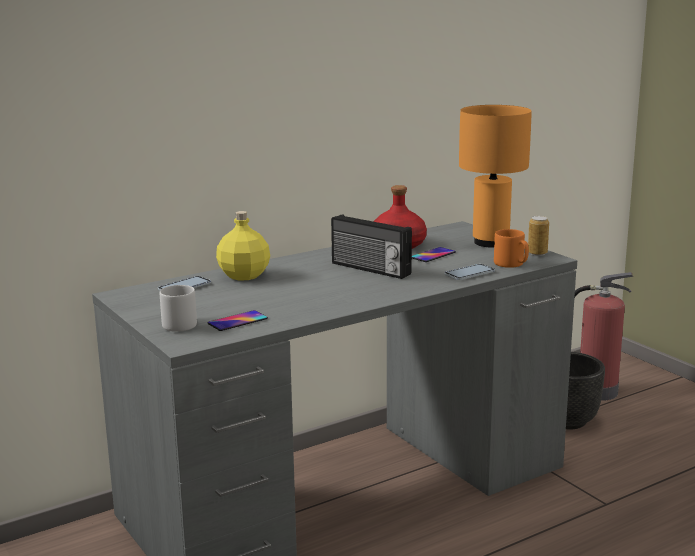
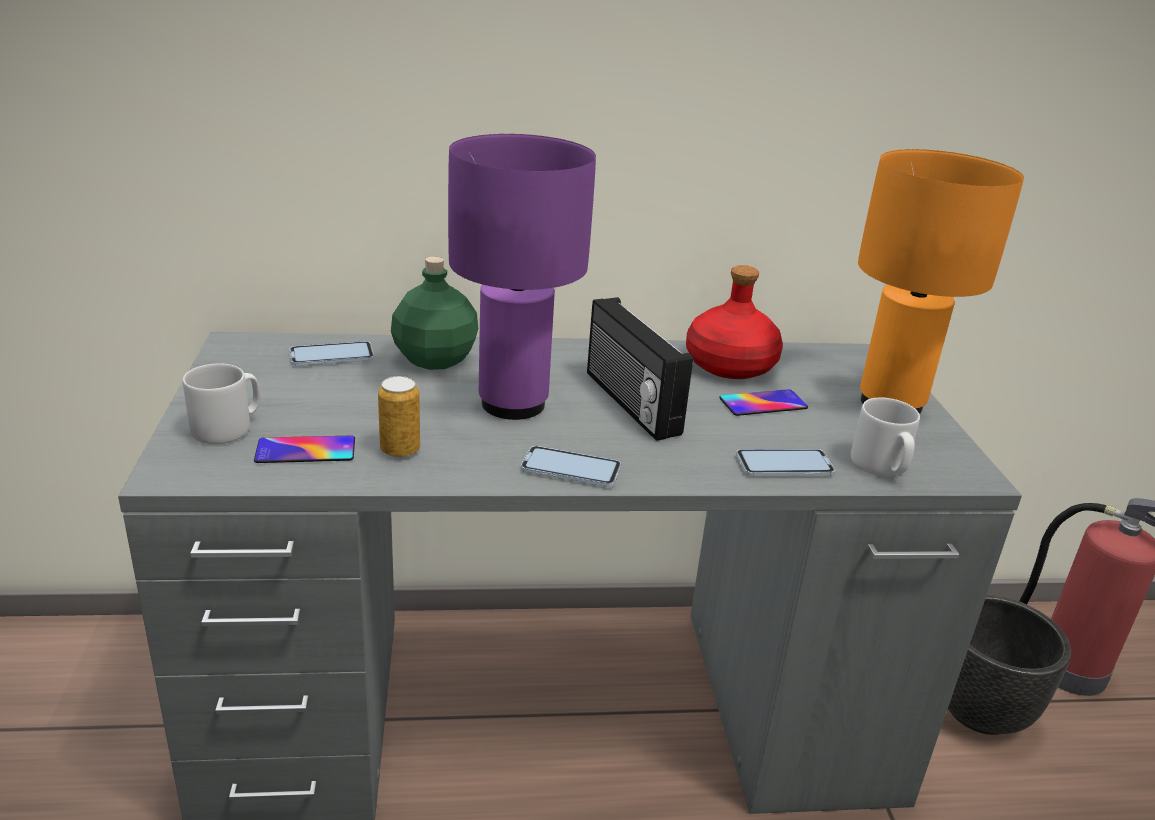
camera: 25 degrees right, 10 degrees up
yellow bottle [216,211,270,281] -> green bottle [391,257,478,370]
orange mug [494,229,529,268] -> grey mug [851,398,920,476]
can [528,216,549,256] -> can moved to [378,376,420,458]
none -> purple table lamp [448,134,596,420]
none -> phone [521,446,621,487]

